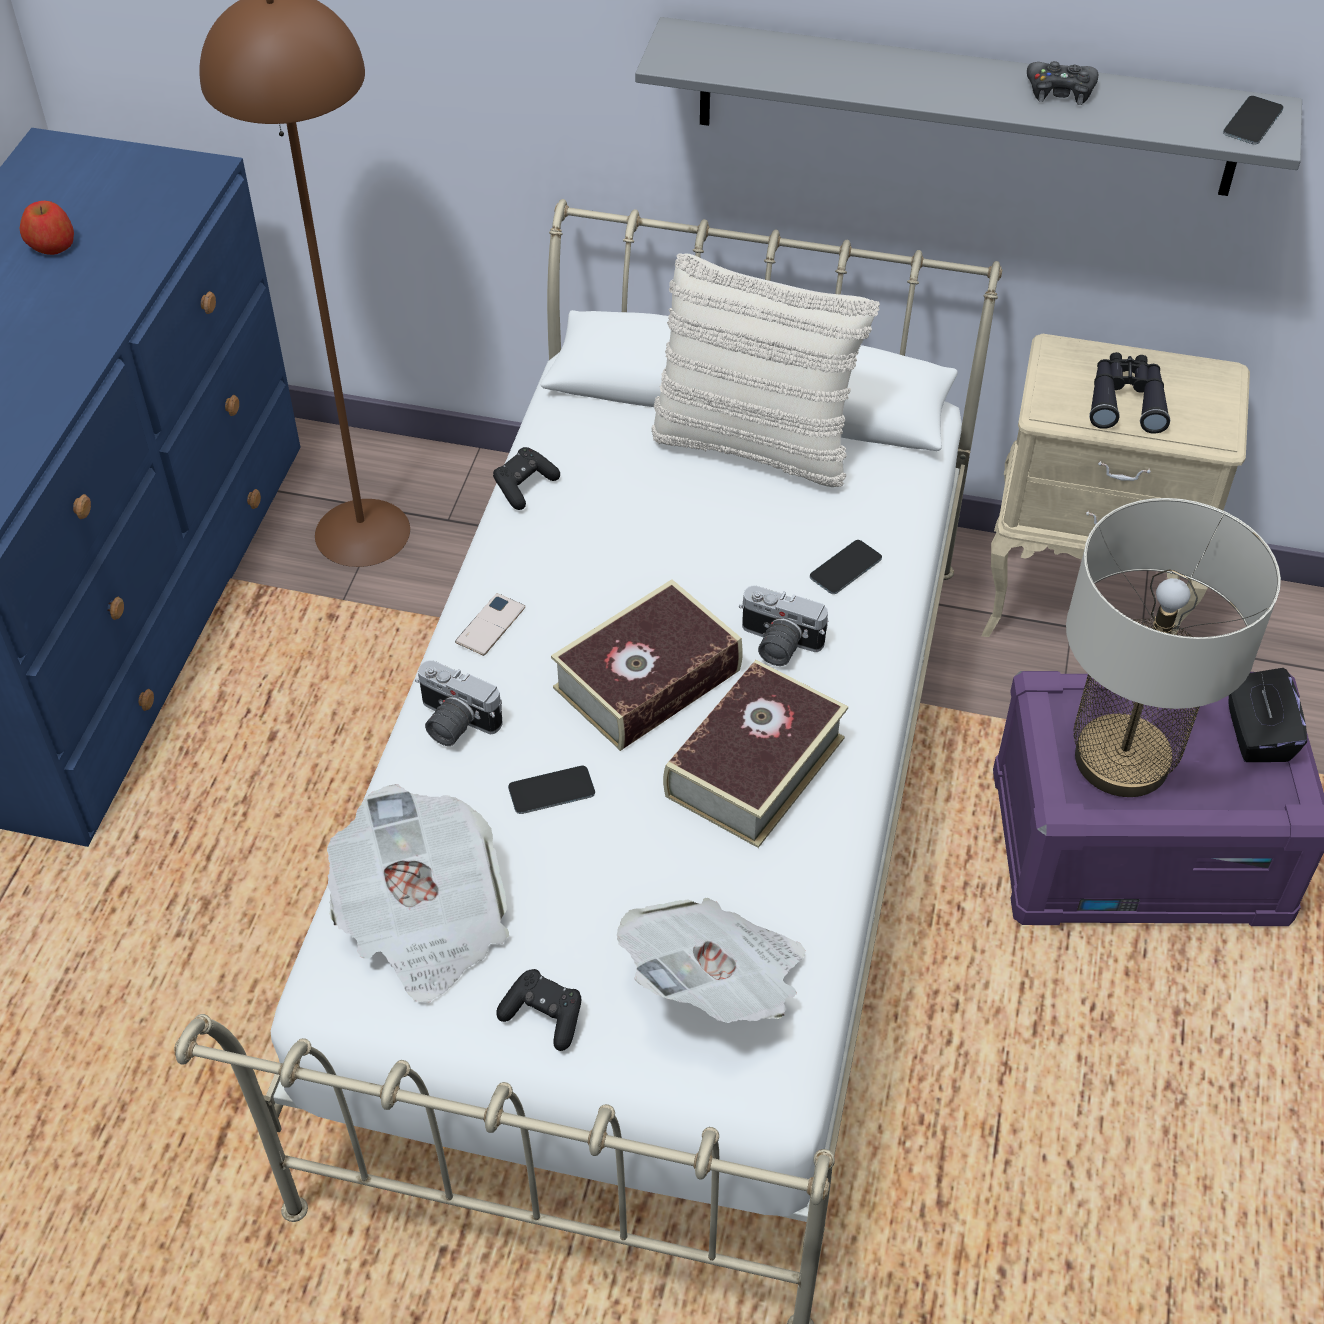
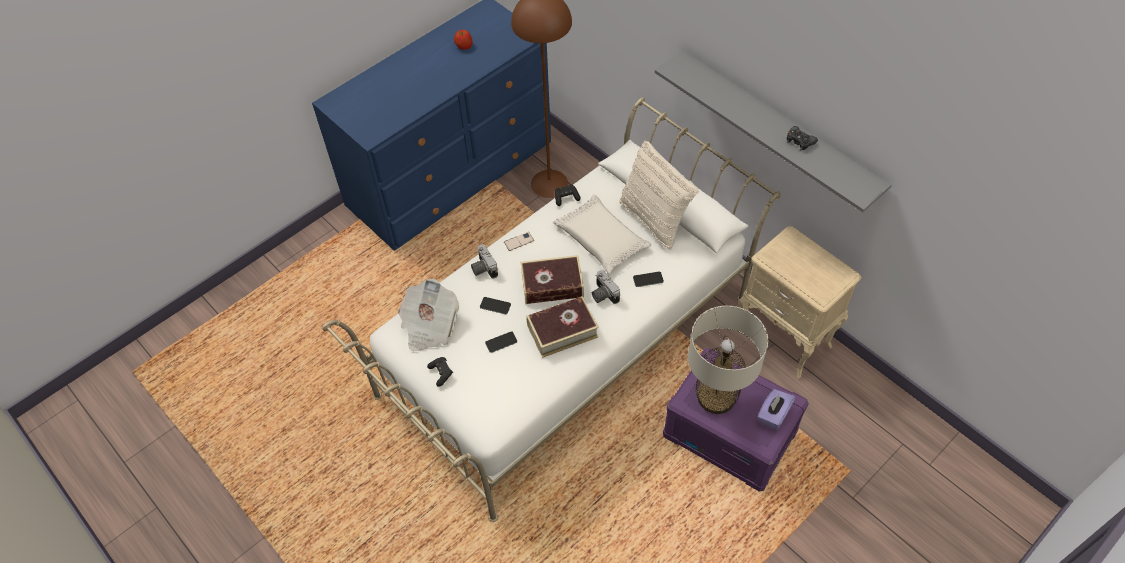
camera: 35 degrees right, 5 degrees up
newspaper [617,898,806,1023] -> none
black binoculars [1089,352,1170,434] -> none
phone [1223,96,1284,144] -> phone moved to [485,331,517,353]
black tissue box [1228,668,1307,762] -> purple tissue box [757,389,795,430]
none -> white pillow [553,195,651,274]

